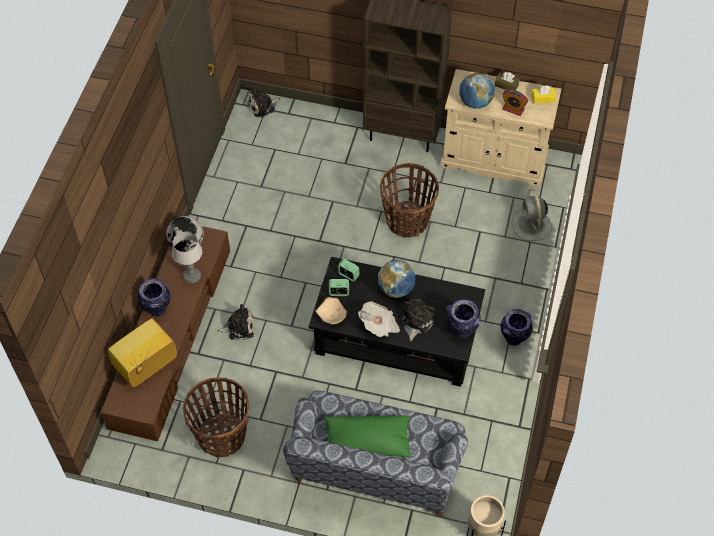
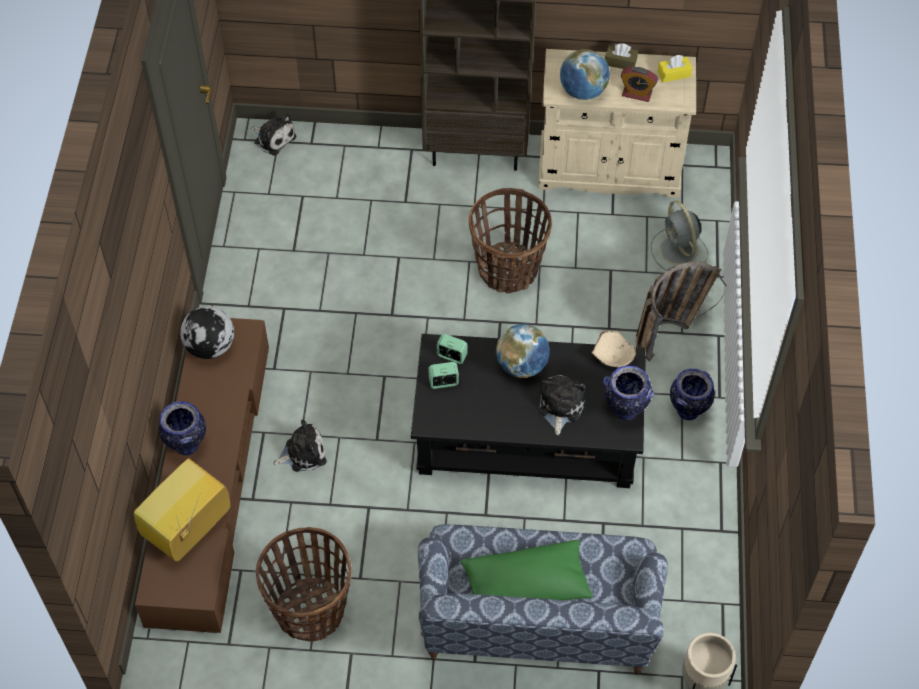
camera: 10 degrees left, 0 degrees up
table lamp [172,232,202,283] -> none
plush toy [248,86,280,117] -> plush toy turned 105 degrees counterclockwise [251,113,296,156]
beige bowl [315,297,347,325] -> beige bowl moved to [591,331,636,368]
newspaper [358,301,400,337] -> none
none -> basket [636,262,726,362]

